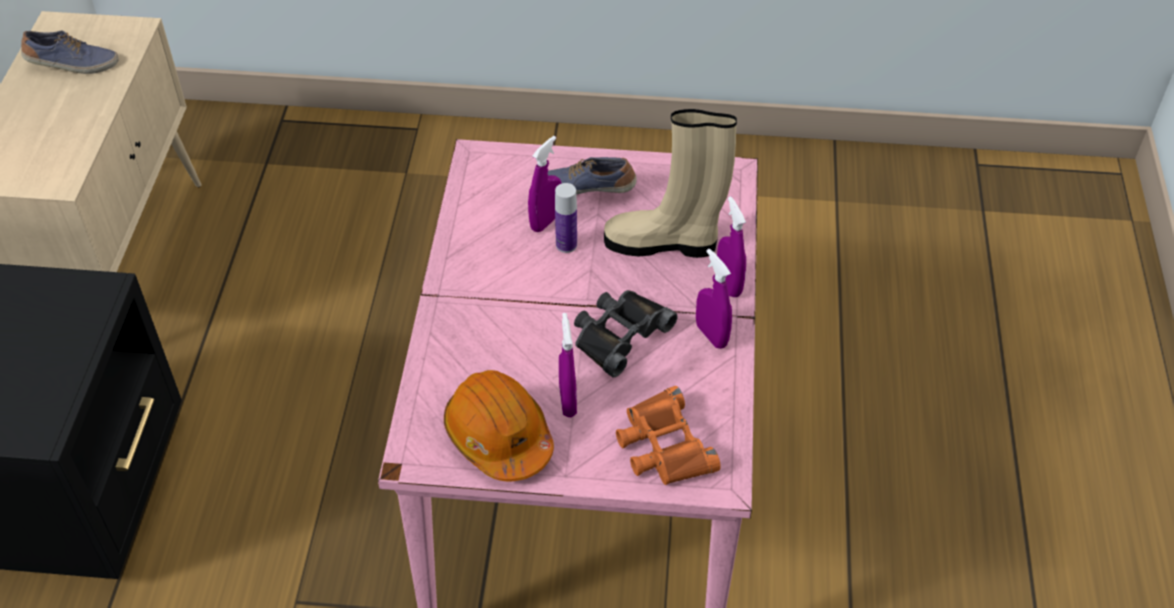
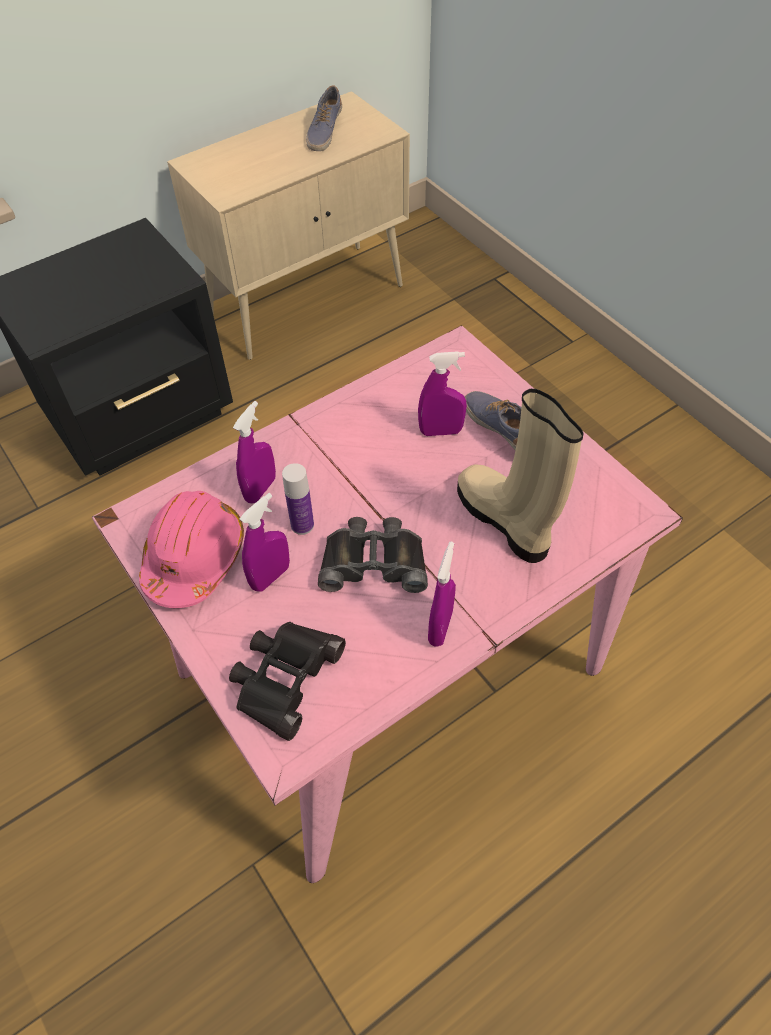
camera: 50 degrees right, 5 degrees up
shoe [21,31,118,74] -> shoe turned 60 degrees clockwise [306,86,342,151]
orange hard hat [444,370,554,482] -> pink hard hat [139,491,244,608]
bottle [555,183,577,253] -> bottle moved to [282,463,314,535]
orange binoculars [616,386,721,485] -> black binoculars [229,622,346,741]
purple spray bottle [717,196,746,297] -> purple spray bottle moved to [233,401,276,504]

